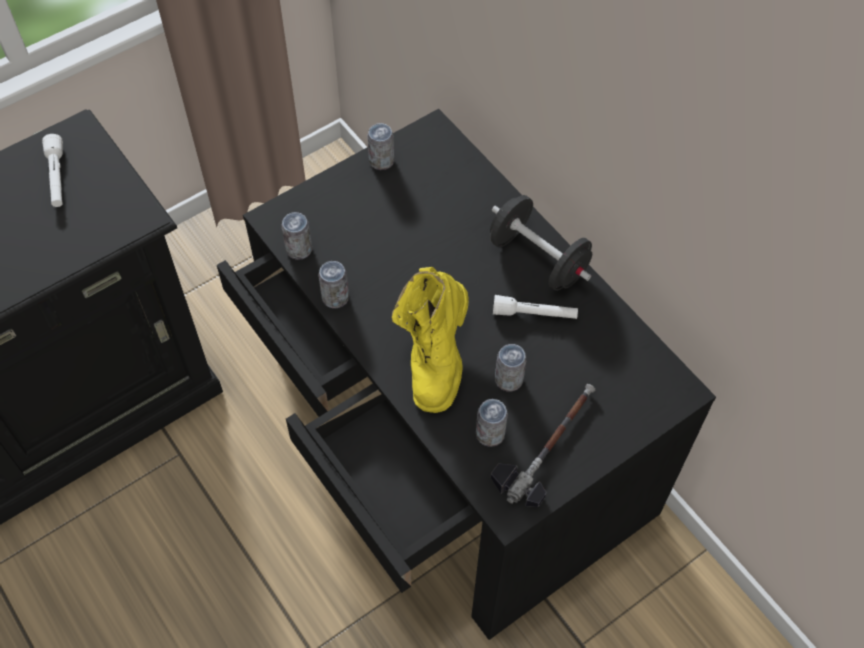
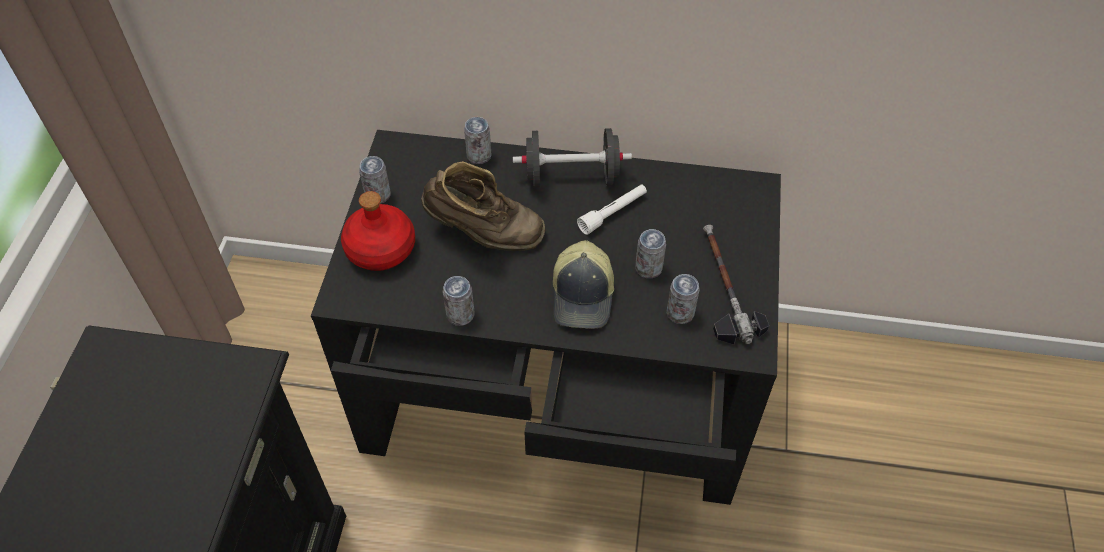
camera: 45 degrees left, 5 degrees down
white flashlight [42,134,63,207] -> none
can [282,212,312,260] -> can moved to [464,117,492,164]
yellow boot [392,267,469,413] -> cap [553,240,614,329]
none -> red bottle [341,191,415,271]
none -> brown boot [421,161,545,251]

